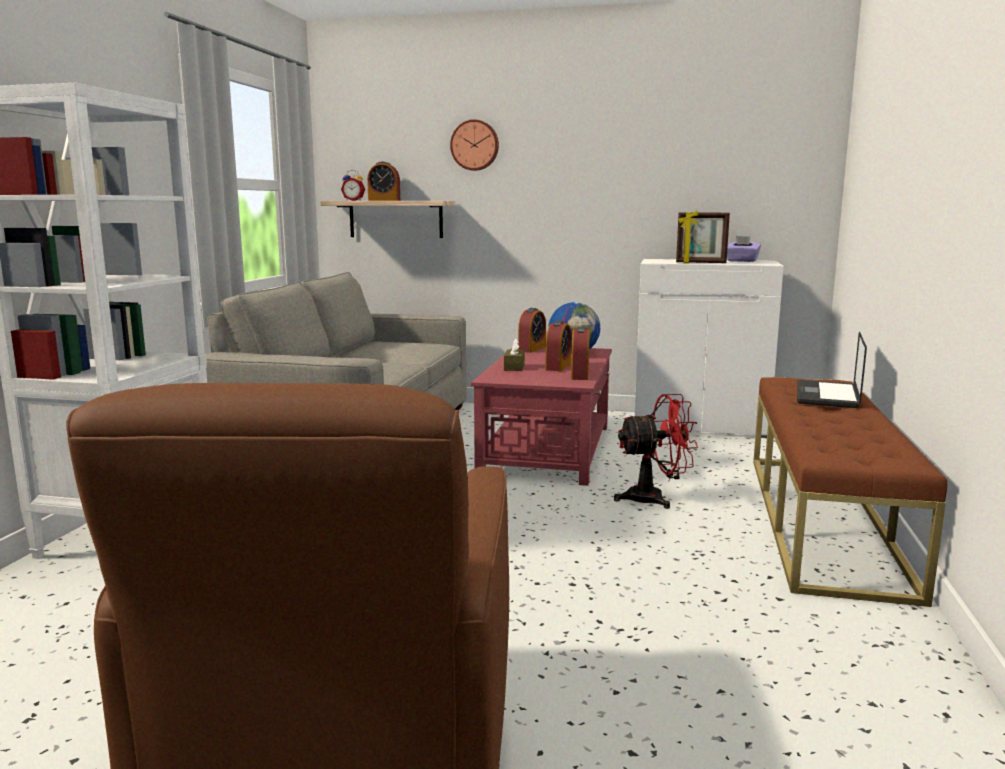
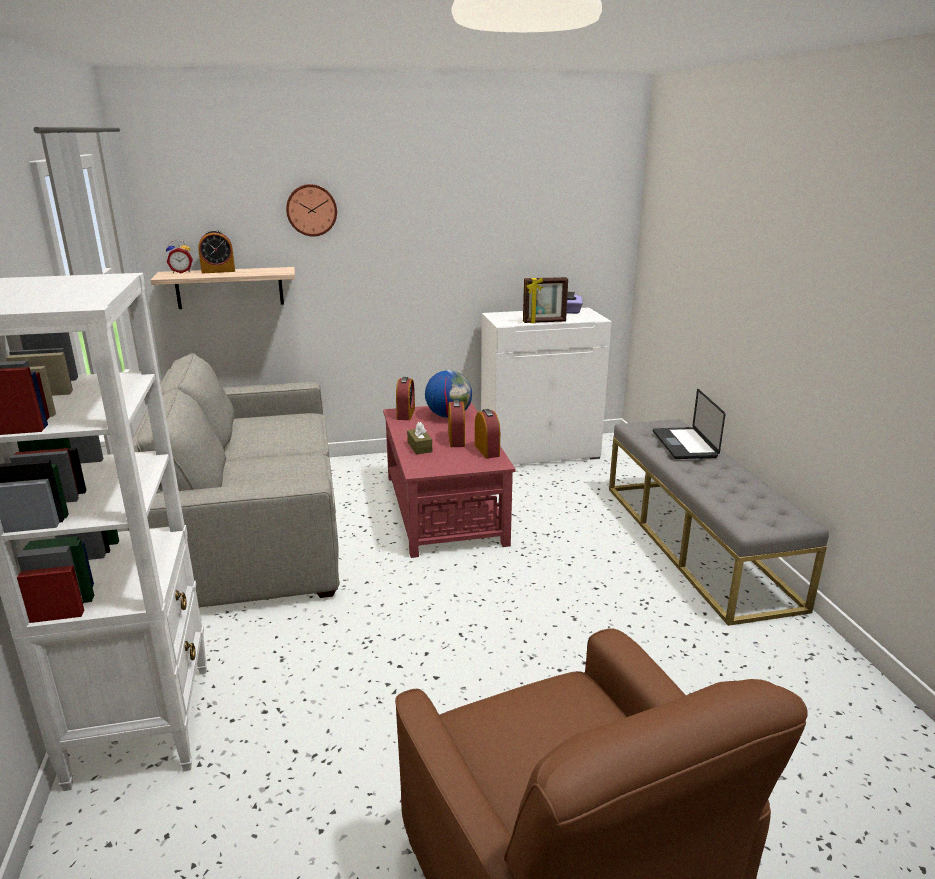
camera: 25 degrees left, 10 degrees up
red fan [614,394,698,509] -> none
brown bench [753,377,947,607] -> grey bench [609,419,829,626]

